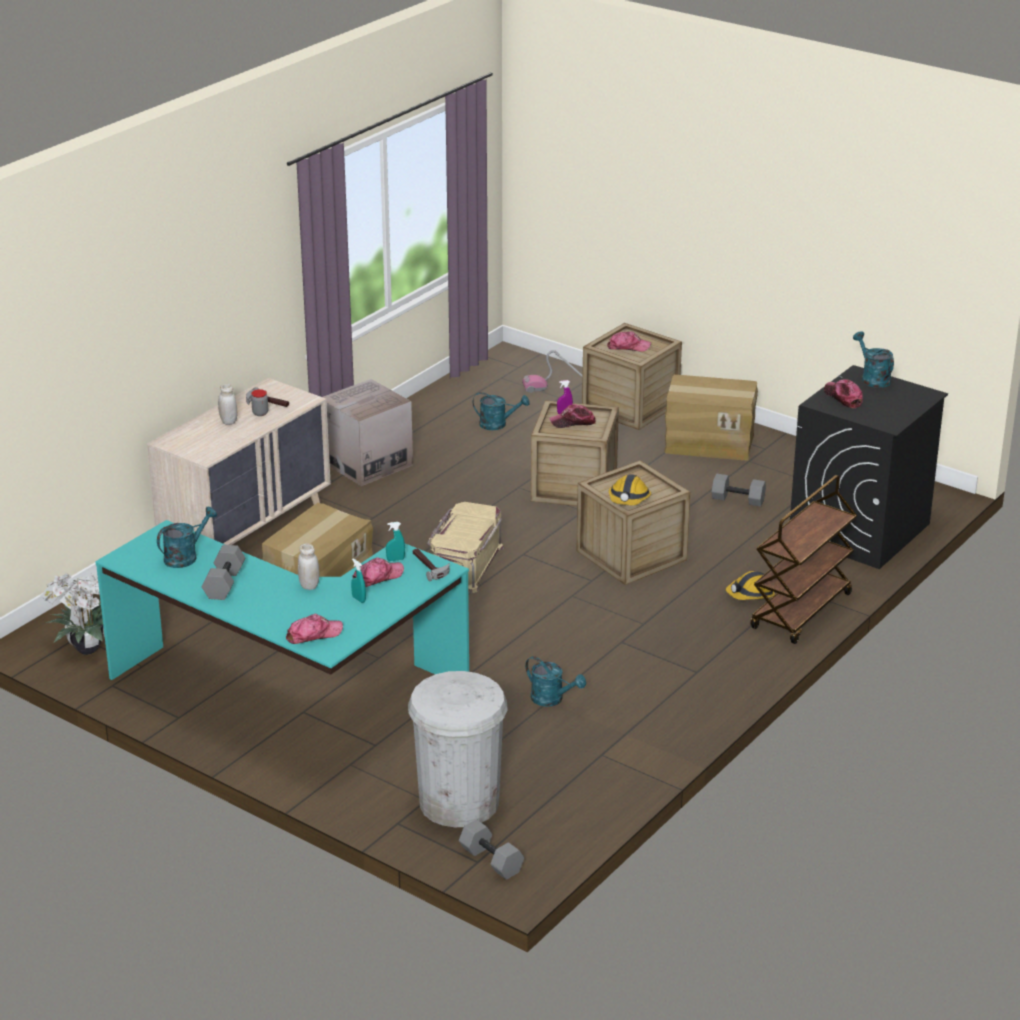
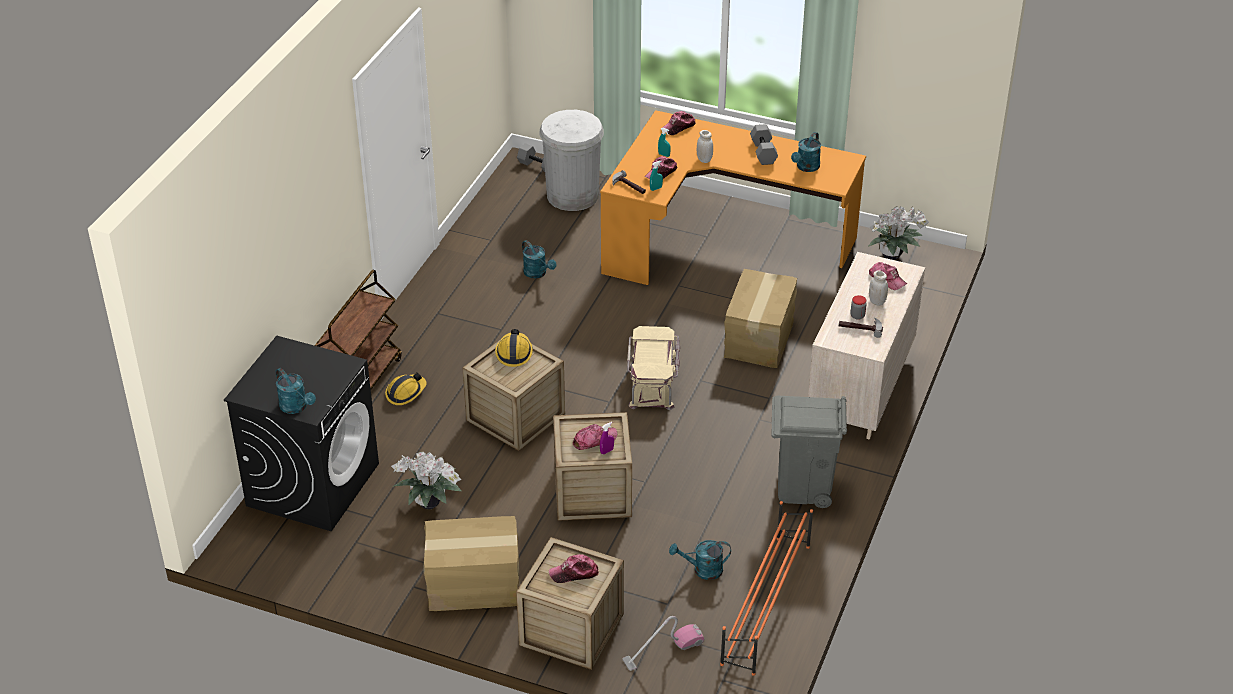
camera: 165 degrees right, 10 degrees up
turquoise desk [95,520,469,680] -> orange desk [600,110,866,285]
cardboard box [323,379,413,486] -> grey trash can [772,395,847,508]
turquoise watering can [525,656,586,707] -> turquoise watering can turned 150 degrees counterclockwise [522,240,556,279]
grey dumbbell [712,474,766,507] -> potted plant [391,451,462,509]
cap [824,380,863,408] -> cap moved to [869,262,907,290]
none -> orange shoe rack [720,501,813,676]

